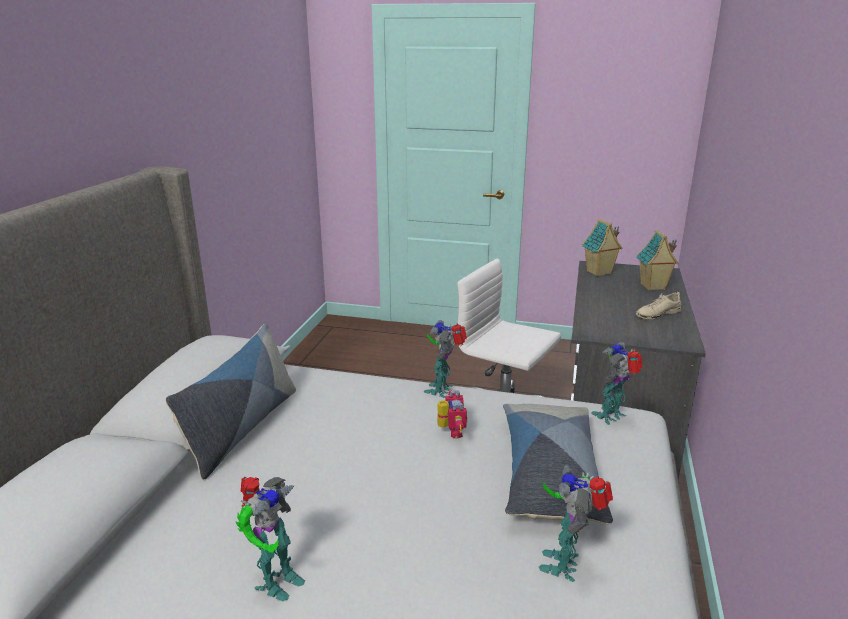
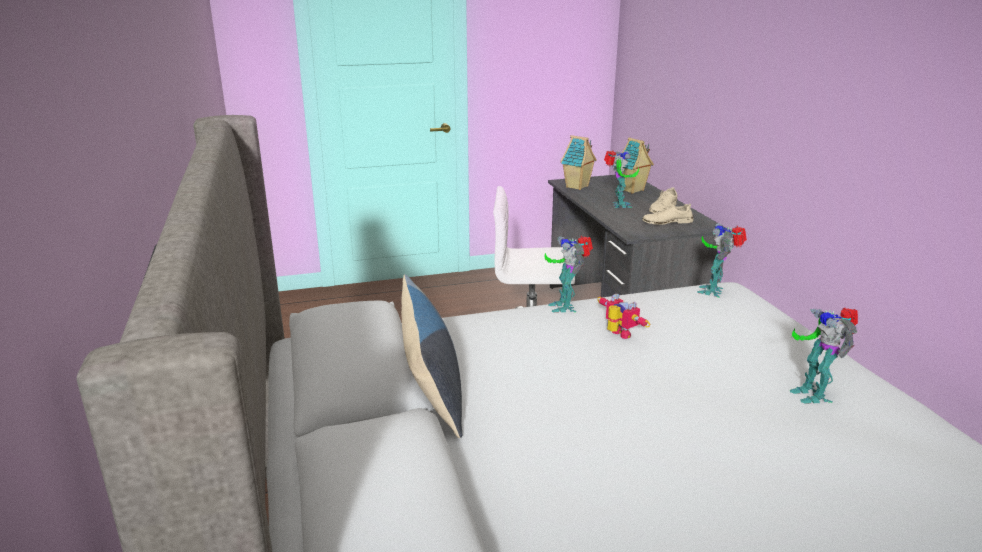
camera: 30 degrees left, 0 degrees up
toy robot [236,477,305,602] -> toy robot moved to [604,150,639,208]
pillow [503,404,613,525] -> none
none -> beige shoe [642,203,693,225]

